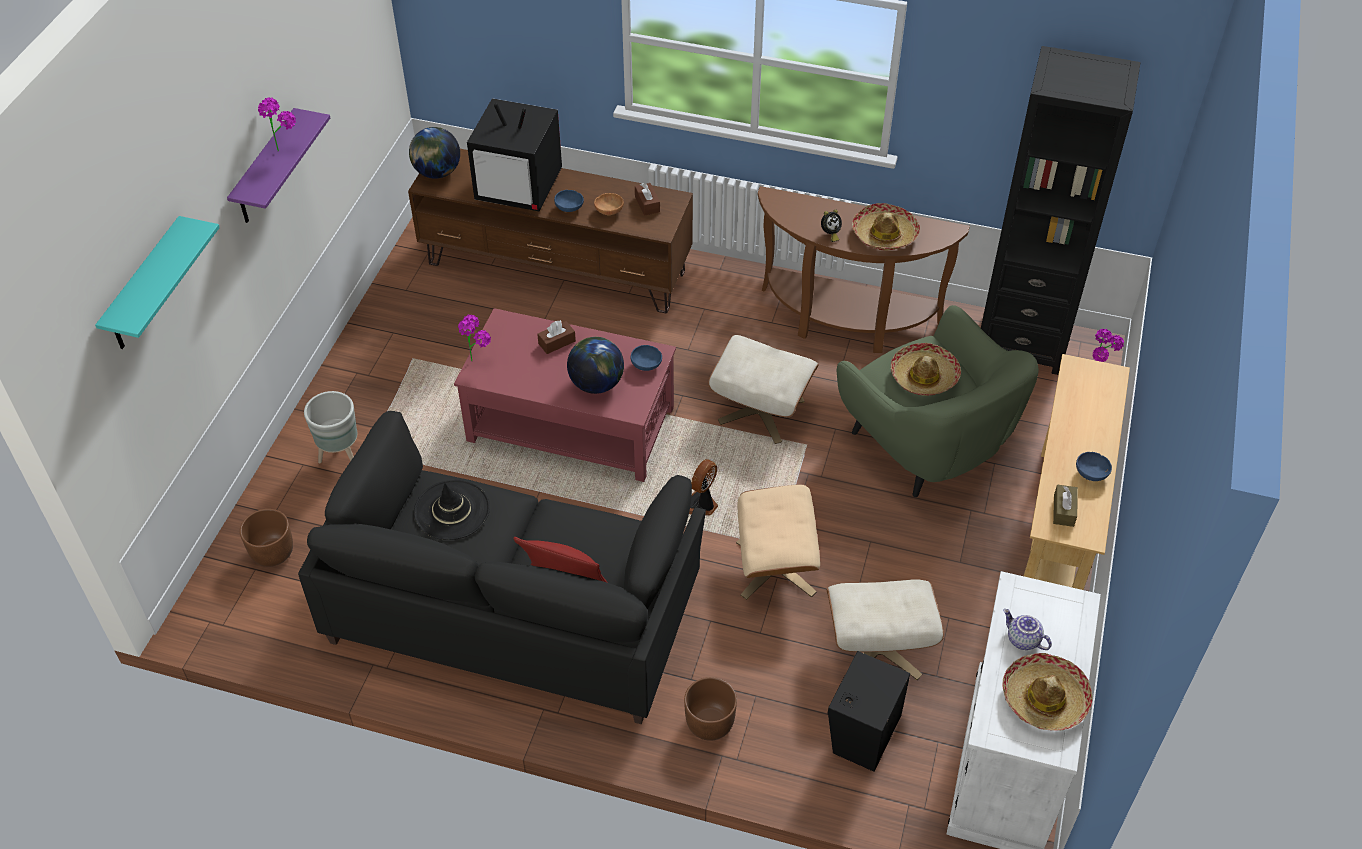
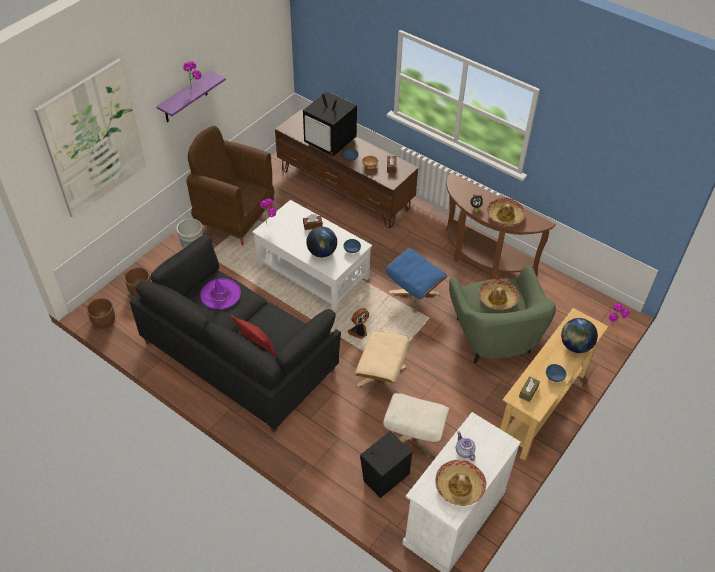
camera: 20 degrees right, 0 degrees up
turquoise shelf [95,216,220,349] -> picture [34,58,146,218]
globe [409,127,460,179] -> globe moved to [561,318,598,353]
black hat [414,479,490,540] -> purple hat [200,279,241,309]
red coffee table [454,308,676,482] -> white coffee table [252,200,372,311]
brown planter [684,677,737,741] -> brown planter moved to [86,298,115,329]
beige ottoman [708,335,819,444] -> blue ottoman [385,248,447,313]
black bookcase [981,46,1141,375] -> none
none -> brown armchair [187,126,275,246]

